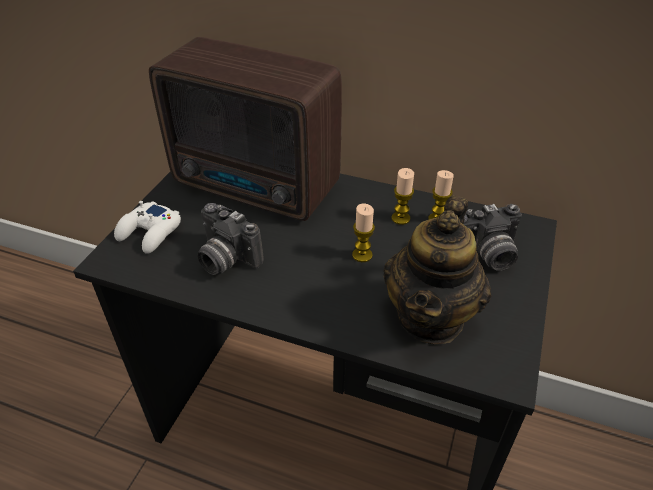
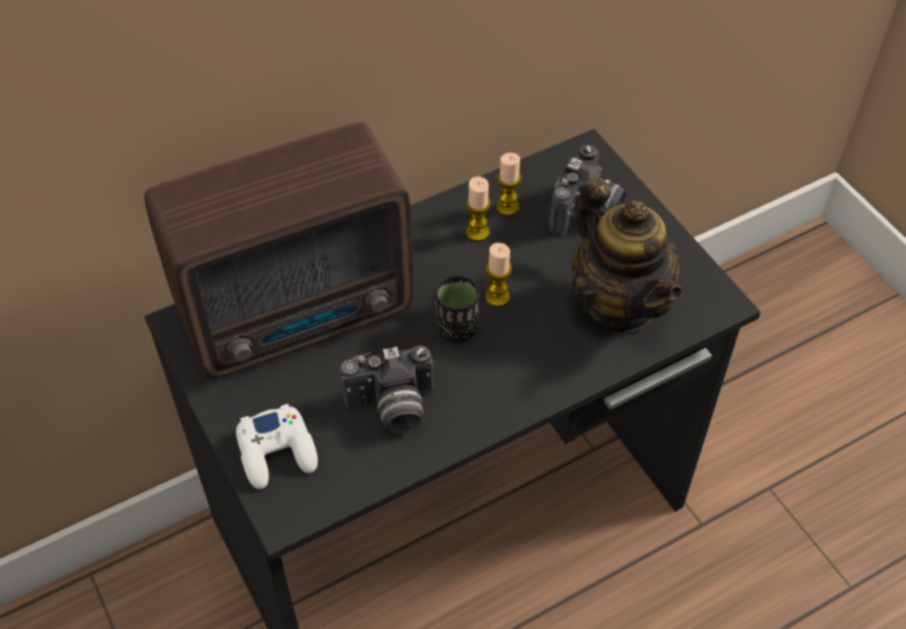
camera: 50 degrees left, 10 degrees up
none -> black cup [435,274,479,343]

